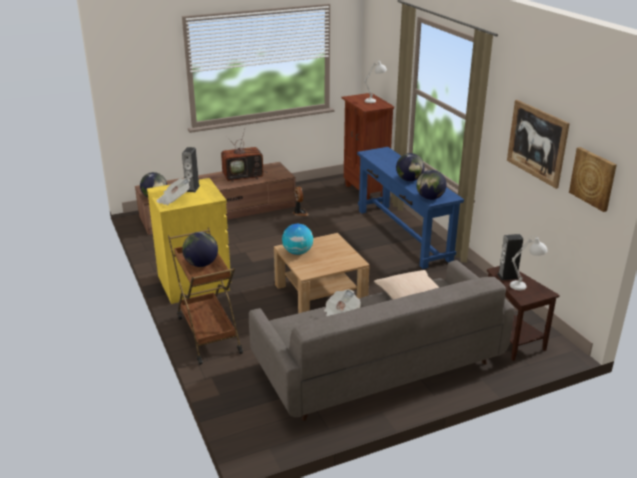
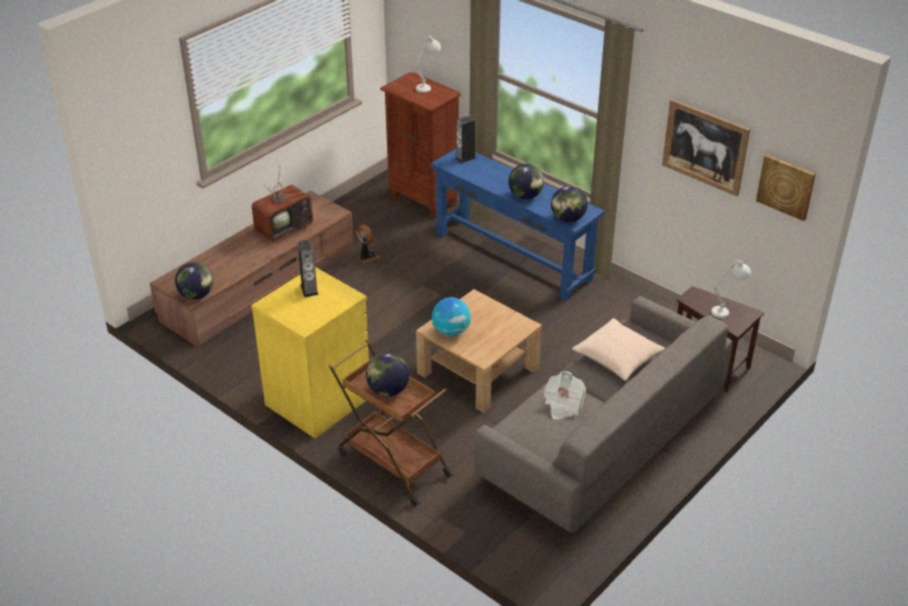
camera: 25 degrees left, 10 degrees up
newspaper [156,178,190,205] -> none
speaker [497,234,523,280] -> speaker moved to [455,115,476,164]

